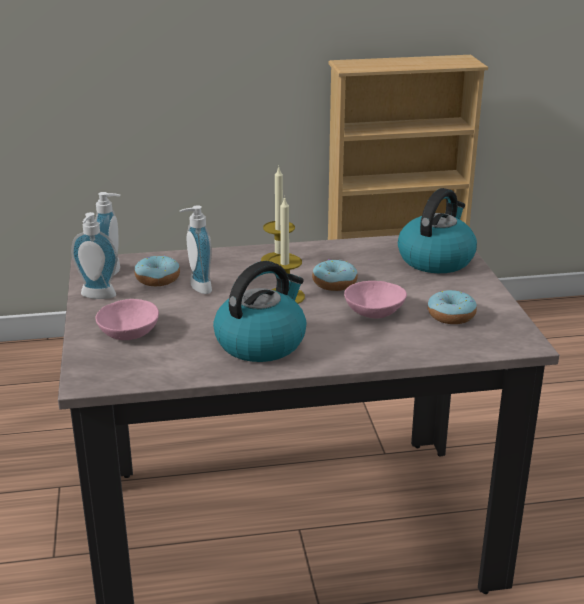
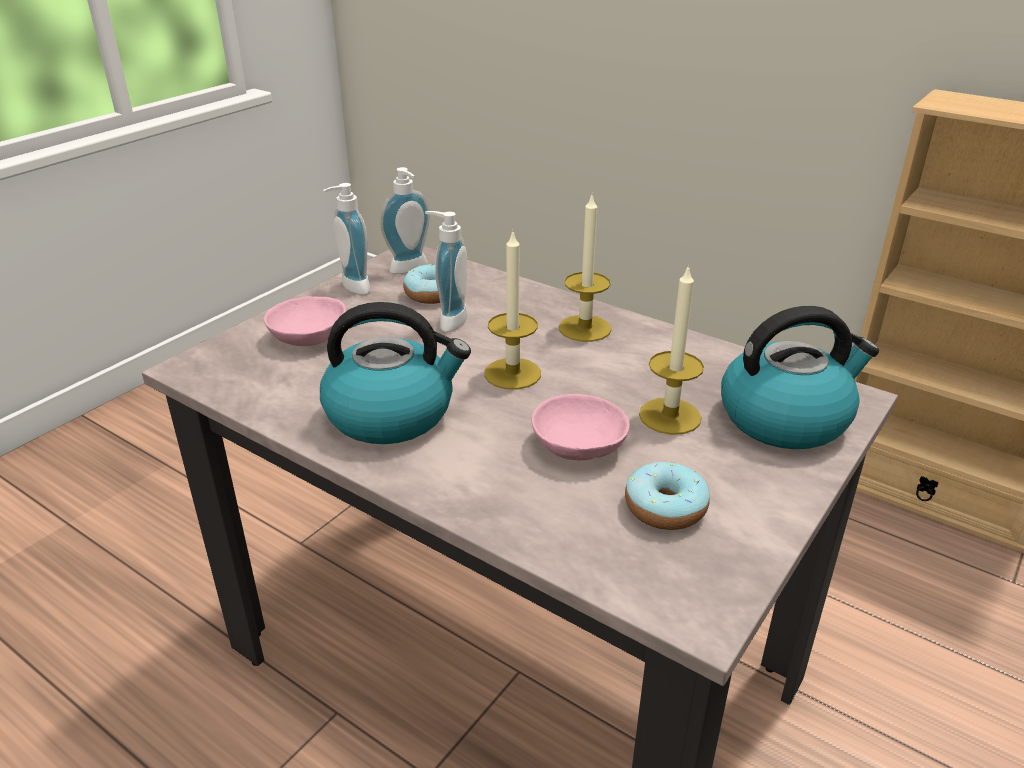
camera: 45 degrees right, 5 degrees up
donut [312,259,358,291] -> none
none -> candle [639,264,704,435]

